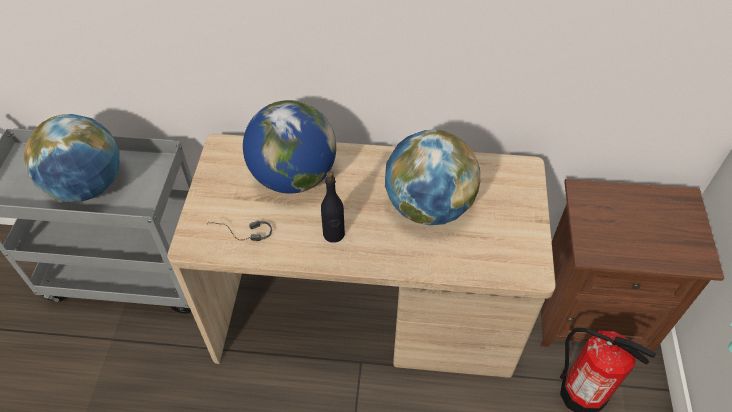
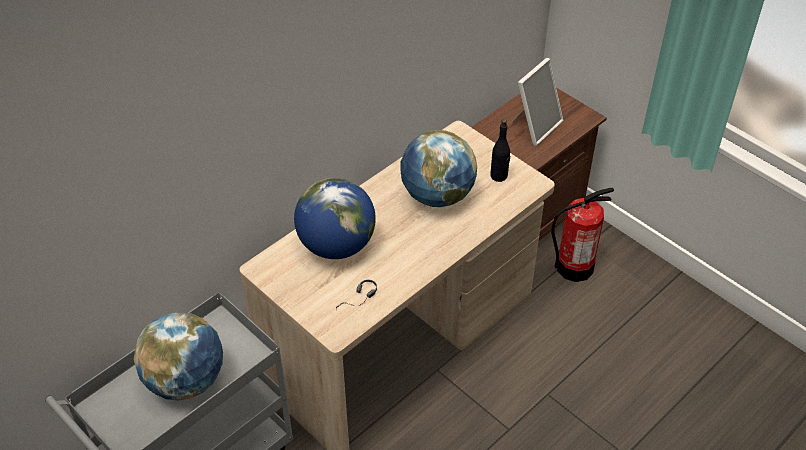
camera: 50 degrees left, 5 degrees down
black bottle [321,171,345,243] -> black bottle moved to [490,119,510,182]
none -> picture frame [511,58,563,146]

